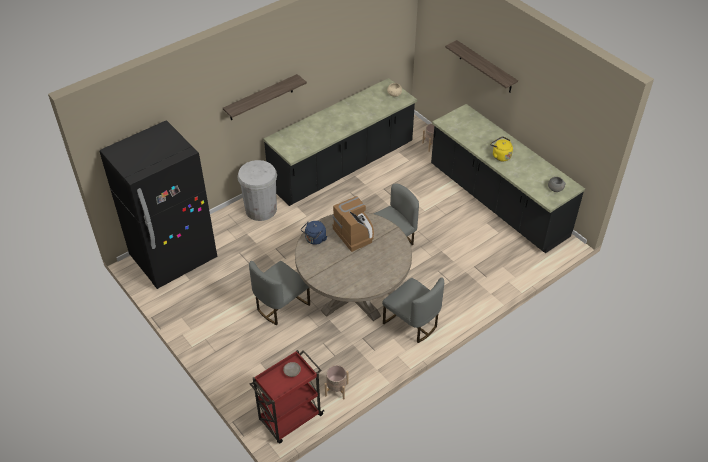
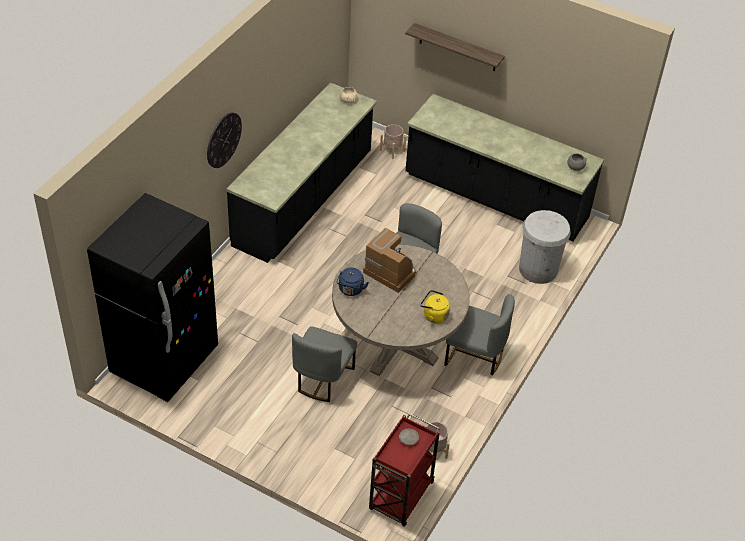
camera: 25 degrees left, 0 degrees up
shelf [223,74,307,120] -> wall clock [207,112,242,168]
white trash can [237,160,277,221] -> white trash can moved to [519,210,571,284]
yellow kettle [490,136,513,161] -> yellow kettle moved to [420,290,450,323]

